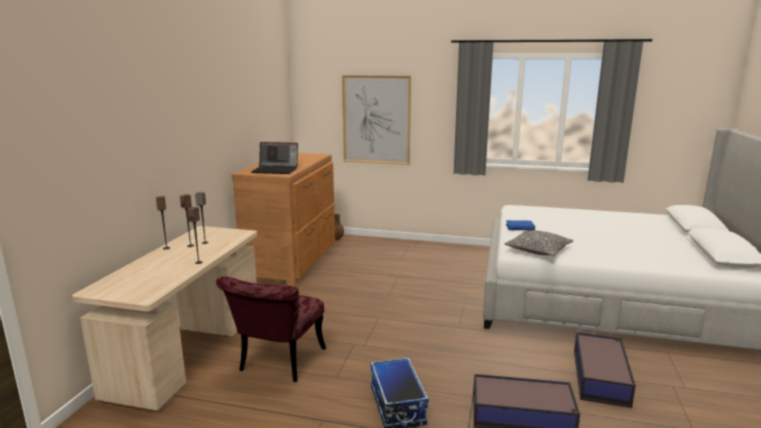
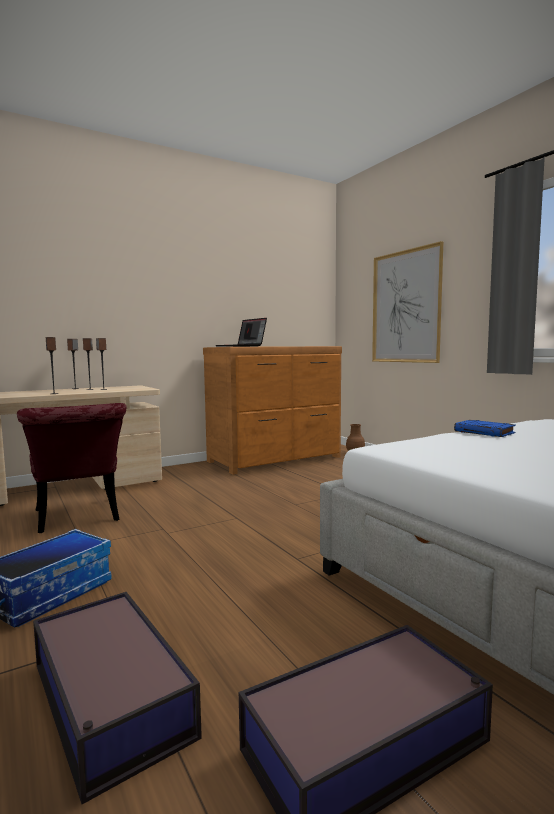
camera: 45 degrees right, 10 degrees down
red chair [216,276,326,382] -> red chair turned 90 degrees counterclockwise [17,403,127,533]
pillow [504,230,573,256] -> none

